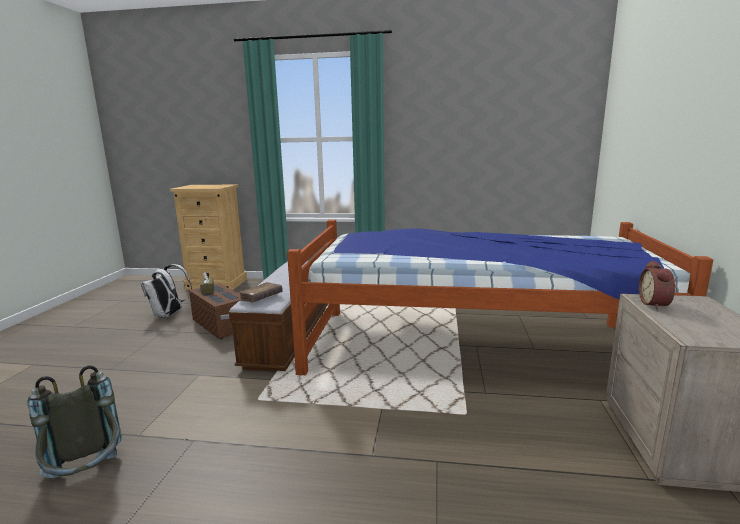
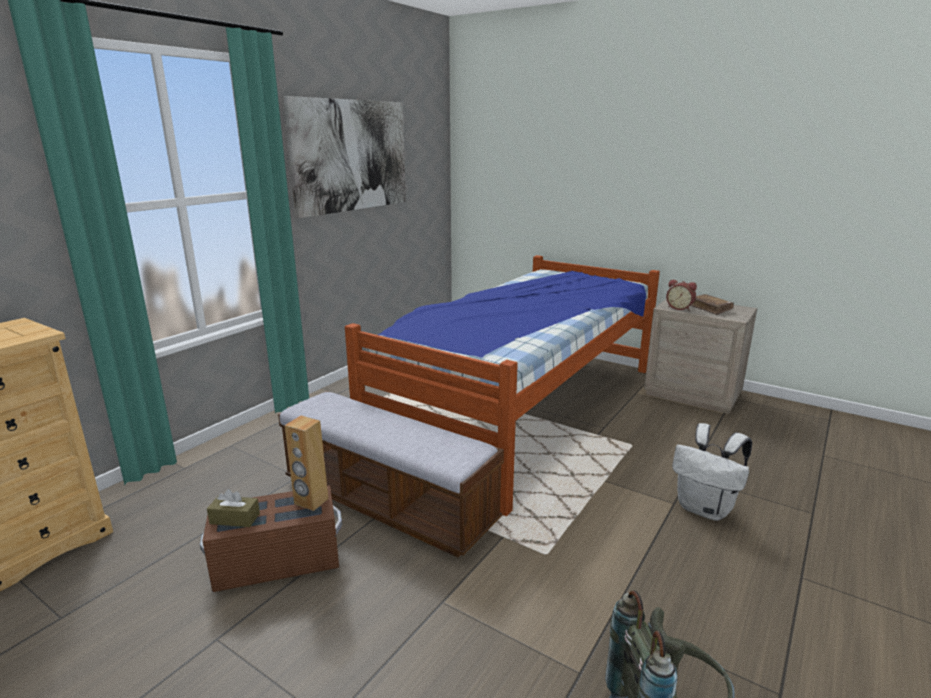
camera: 65 degrees left, 5 degrees up
white backpack [141,264,192,317] -> white backpack moved to [672,423,752,521]
brown book [238,282,283,302] -> brown book moved to [690,294,734,315]
none -> picture [283,96,406,218]
none -> brown speaker [285,416,328,511]

